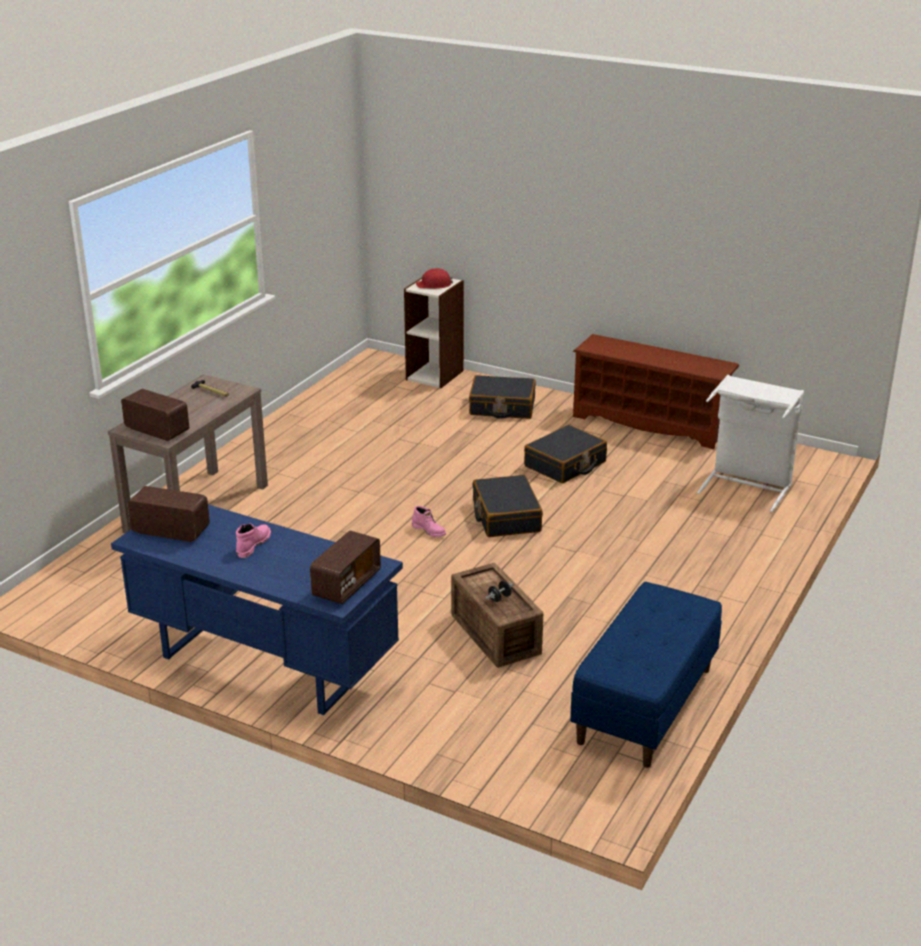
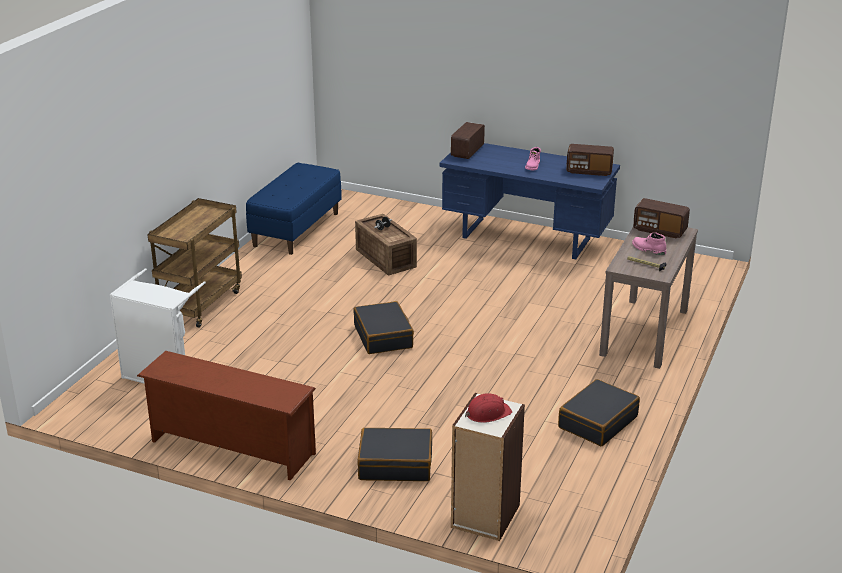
camera: 175 degrees right, 0 degrees up
pink boot [412,506,446,537] -> pink boot moved to [632,232,666,255]
black suitcase [524,425,607,483] -> black suitcase moved to [558,379,640,446]
none -> brown cart [147,198,242,328]

